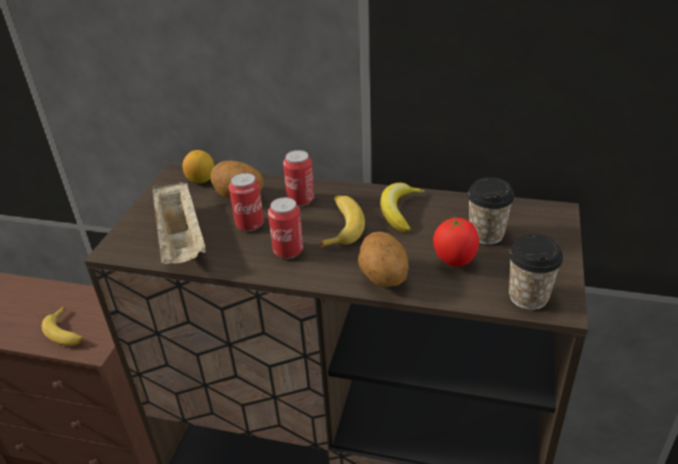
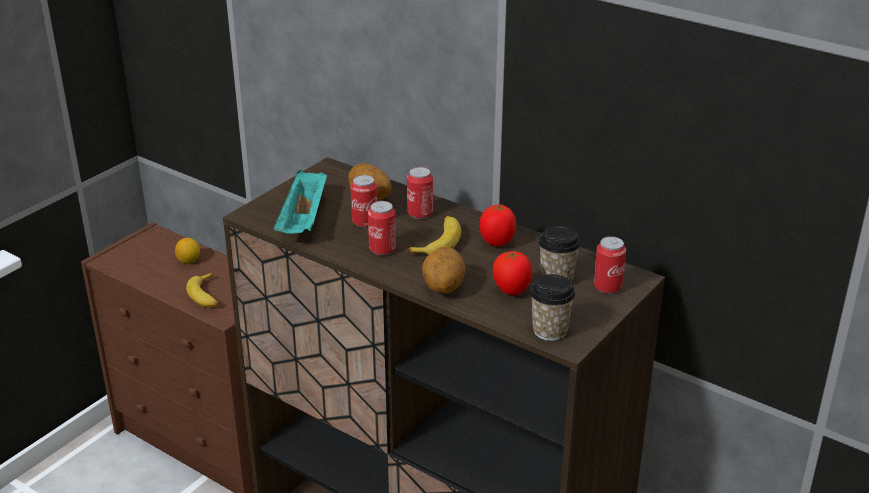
camera: 20 degrees right, 5 degrees down
beige tray [152,181,206,264] -> turquoise tray [273,170,327,234]
lemon [182,150,214,183] -> lemon moved to [175,238,200,264]
banana [380,183,425,233] -> tomato [479,204,516,247]
none -> can [594,236,626,294]

